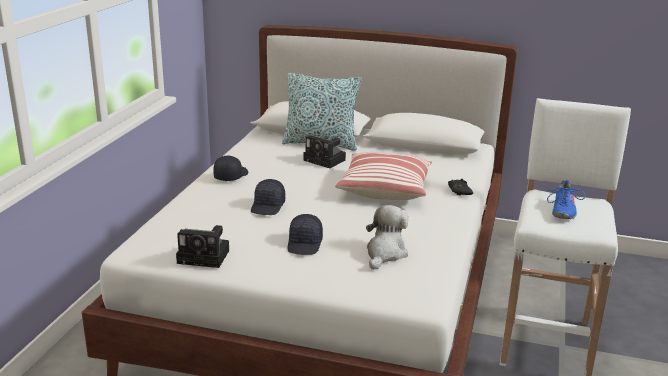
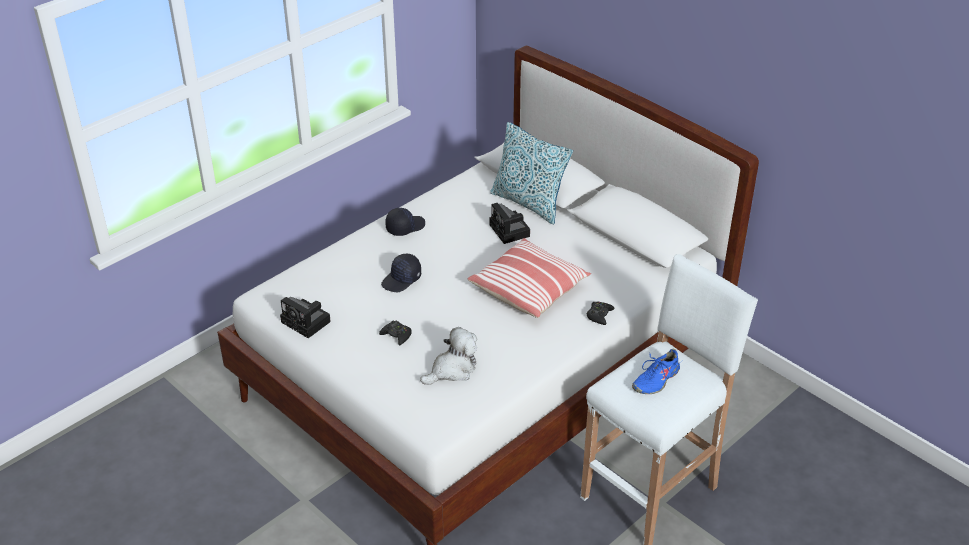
camera: 30 degrees right, 15 degrees up
black cap [287,214,323,255] -> black game controller [379,320,411,346]

